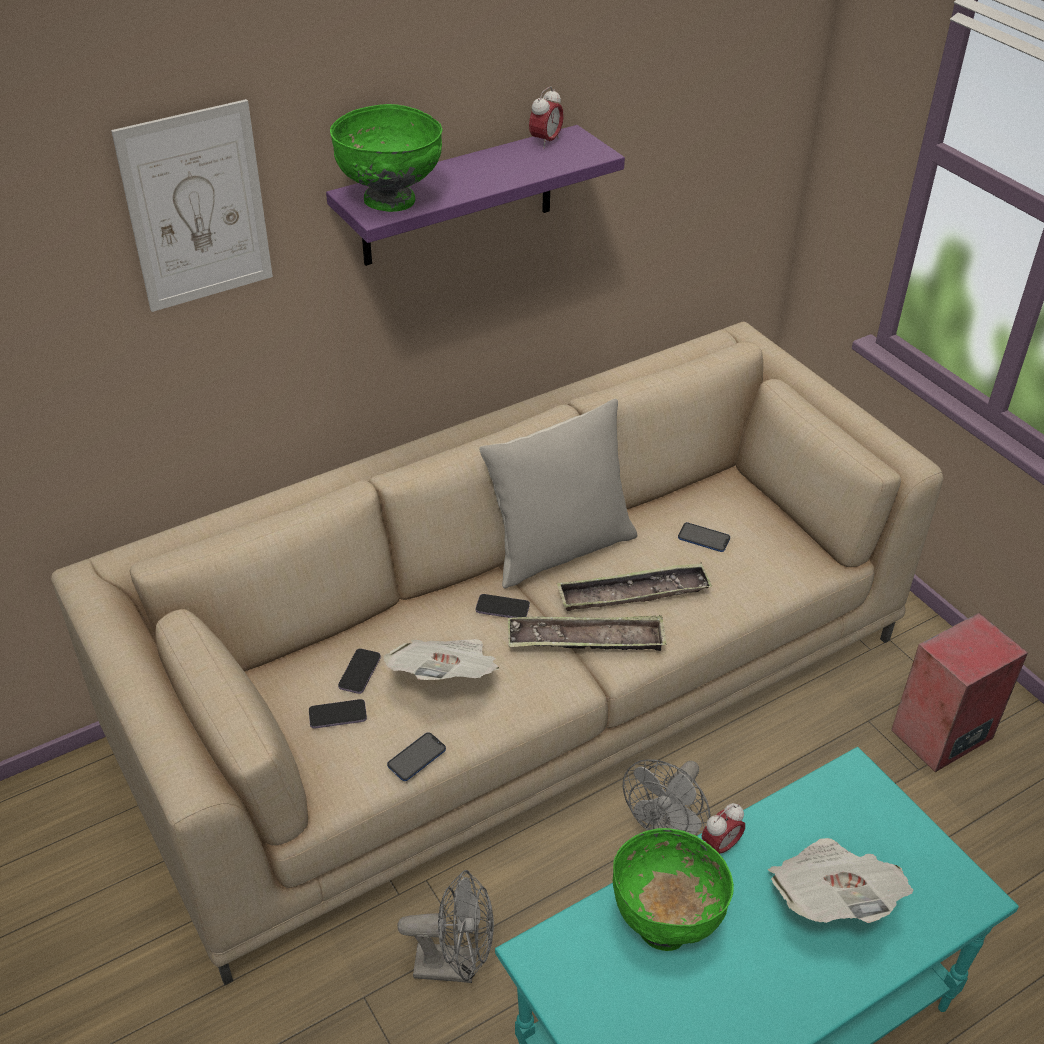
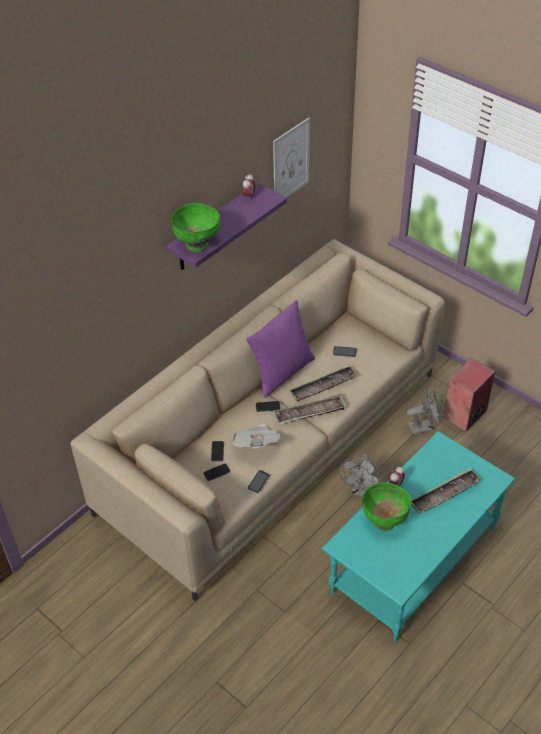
camera: 15 degrees left, 5 degrees up
picture [111,99,273,312] -> picture moved to [273,118,310,198]
grey fan [397,870,494,983] -> grey fan moved to [406,386,444,435]
grey pillow [479,399,637,588] -> purple pillow [246,300,315,398]
newspaper [768,838,913,923] -> tray [411,468,482,514]

